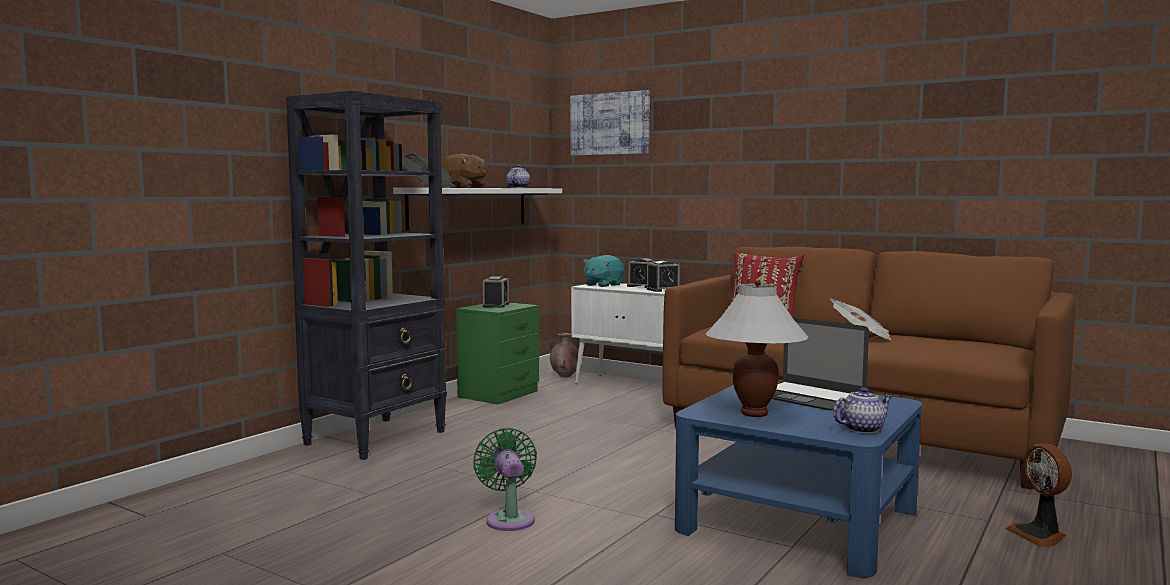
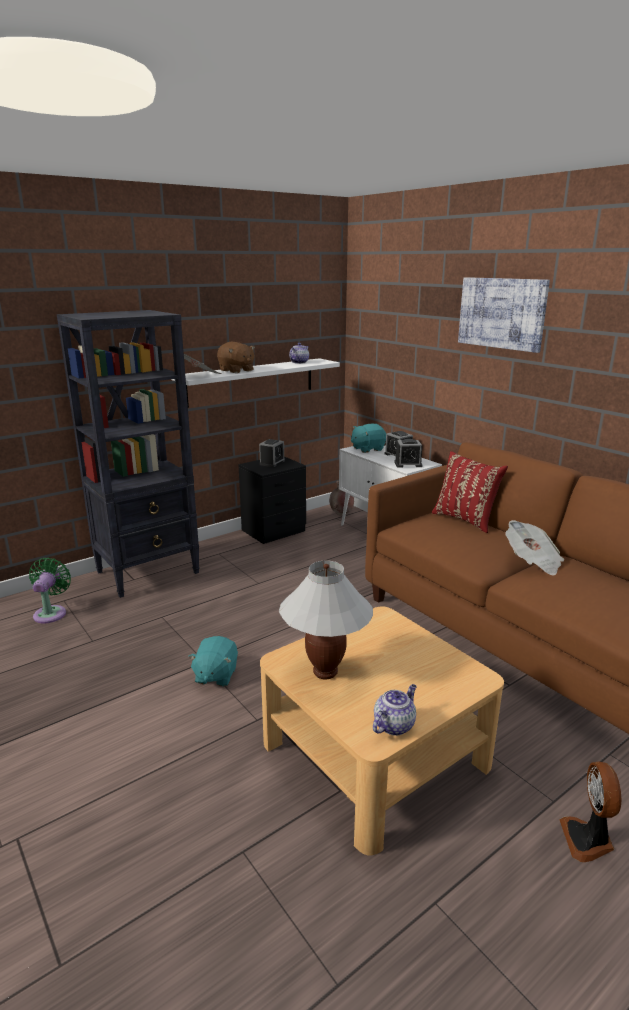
camera: 20 degrees right, 15 degrees up
green nightstand [456,302,539,404] -> black nightstand [238,456,306,544]
green fan [473,428,537,531] -> green fan moved to [29,557,71,623]
picture [570,90,650,156] -> picture moved to [458,277,550,353]
blue coffee table [675,382,922,578] -> beige coffee table [260,607,504,856]
laptop [772,318,869,410] -> none
teapot [833,387,892,433] -> teapot turned 45 degrees counterclockwise [373,684,417,736]
none -> turquoise plush toy [188,636,238,687]

